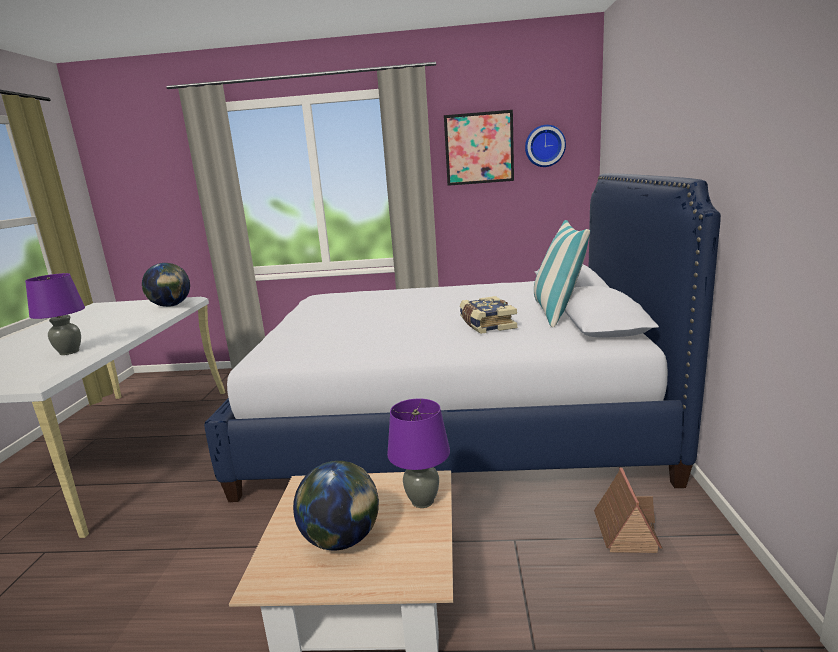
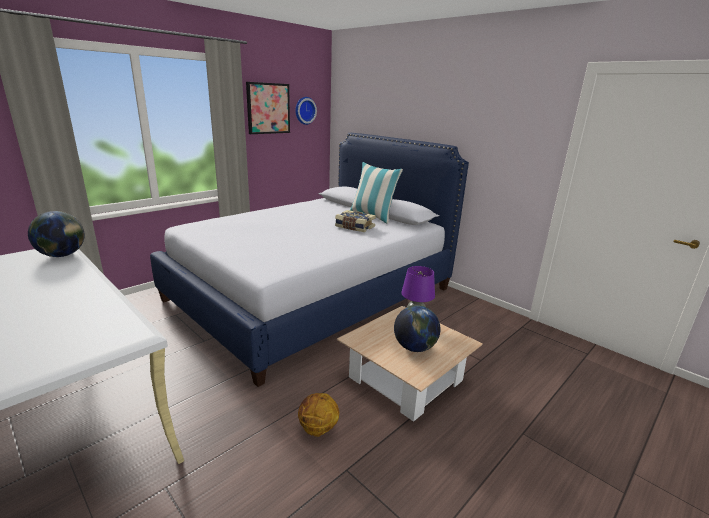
camera: 50 degrees left, 5 degrees up
purple table lamp [25,273,85,355] -> none
toy house [594,468,663,553] -> none
none -> basketball [298,393,339,437]

